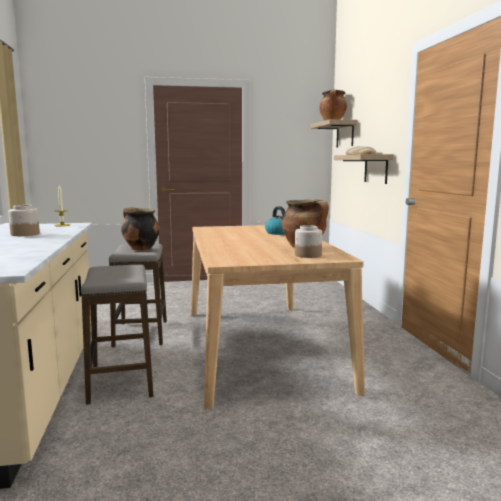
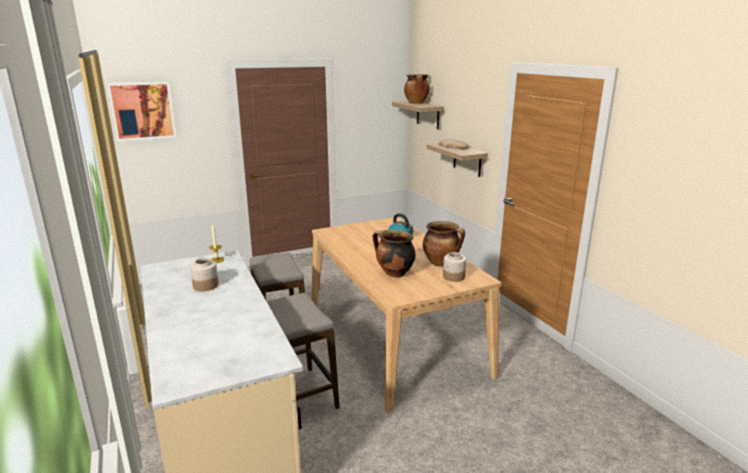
camera: 15 degrees left, 10 degrees up
cooking pot [121,207,160,251] -> cooking pot moved to [372,230,416,277]
none -> picture [107,81,177,142]

